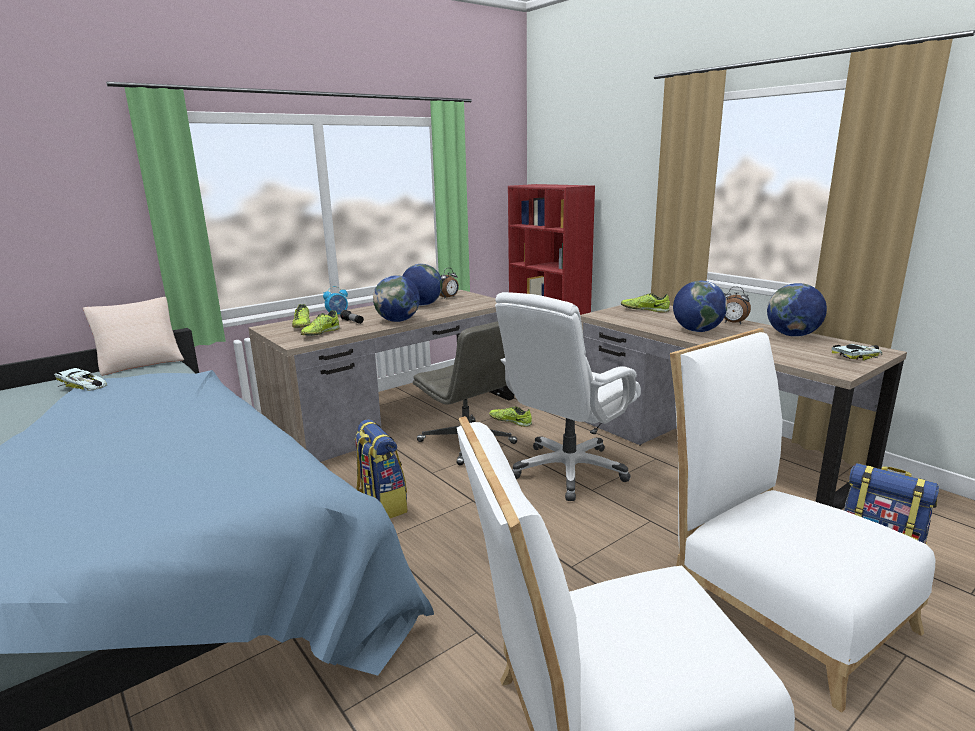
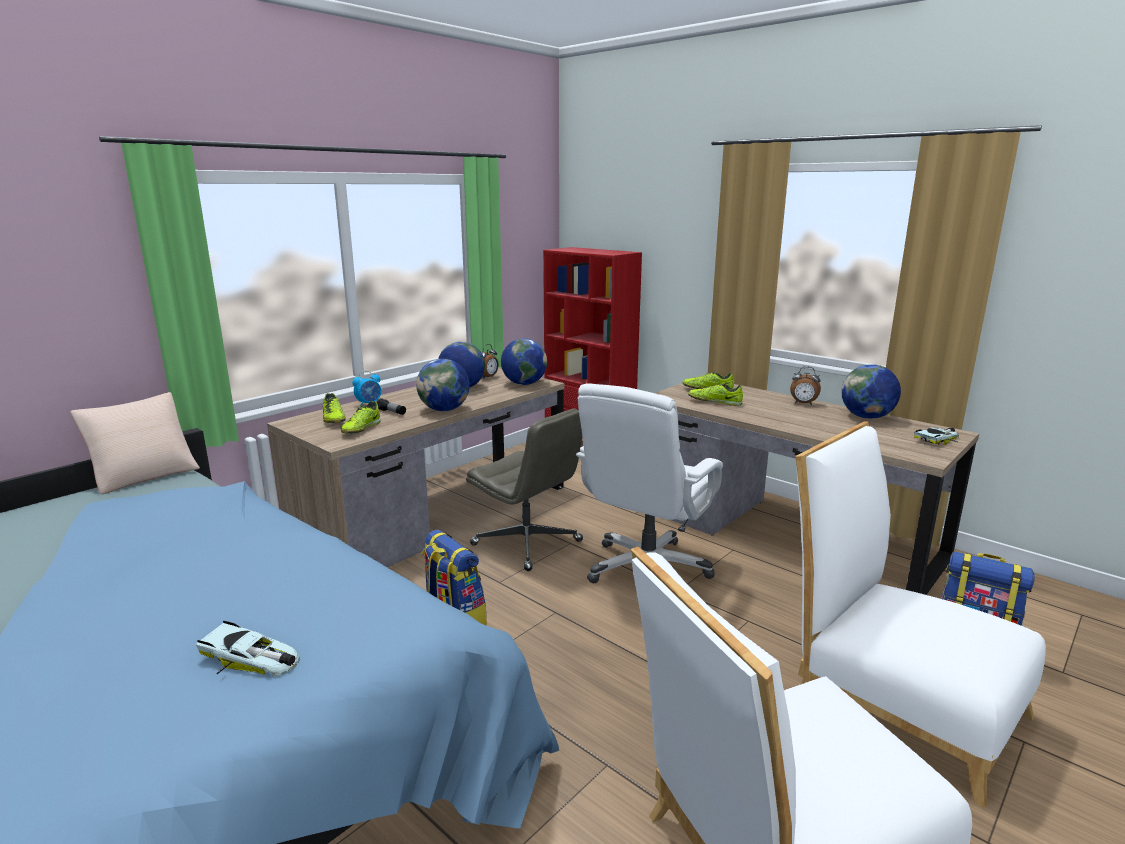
camera: 10 degrees left, 0 degrees up
toy car [54,366,107,391] -> toy car moved to [196,621,300,677]
shoe [489,406,532,427] -> shoe moved to [688,383,743,406]
globe [673,281,727,332] -> globe moved to [501,338,547,385]

